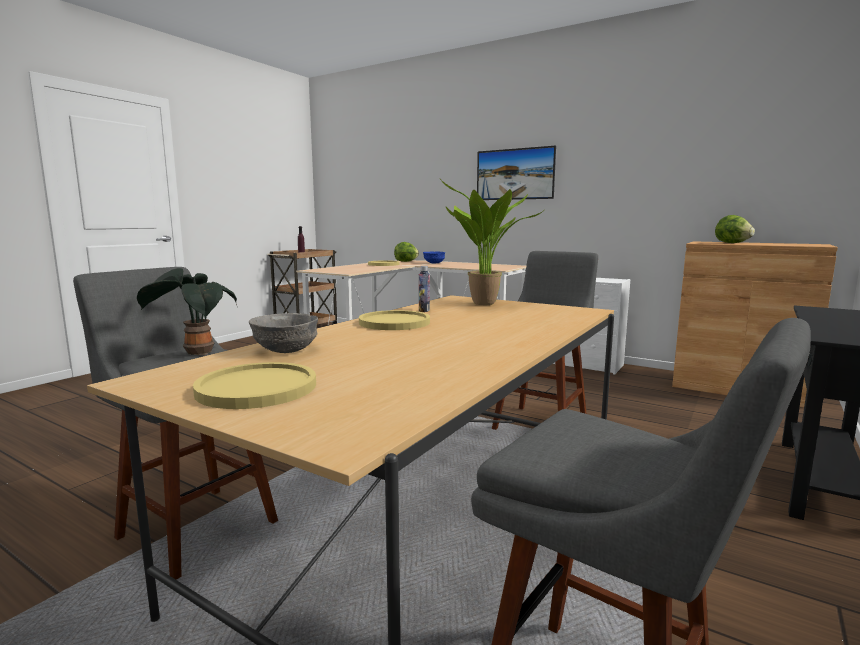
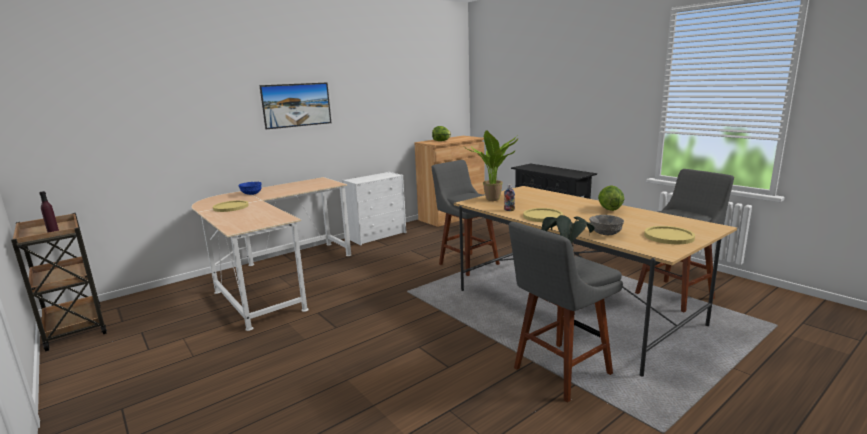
camera: 70 degrees left, 5 degrees up
lettuce [394,242,419,262] -> lettuce moved to [598,185,624,211]

